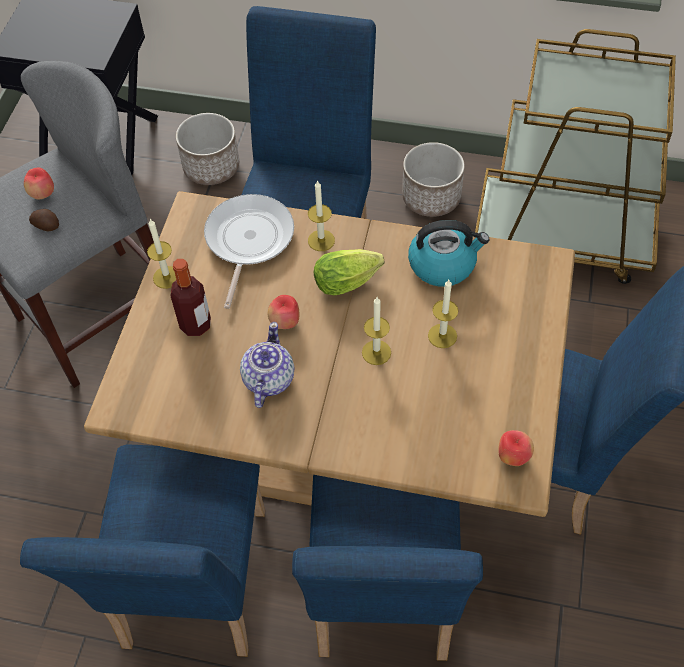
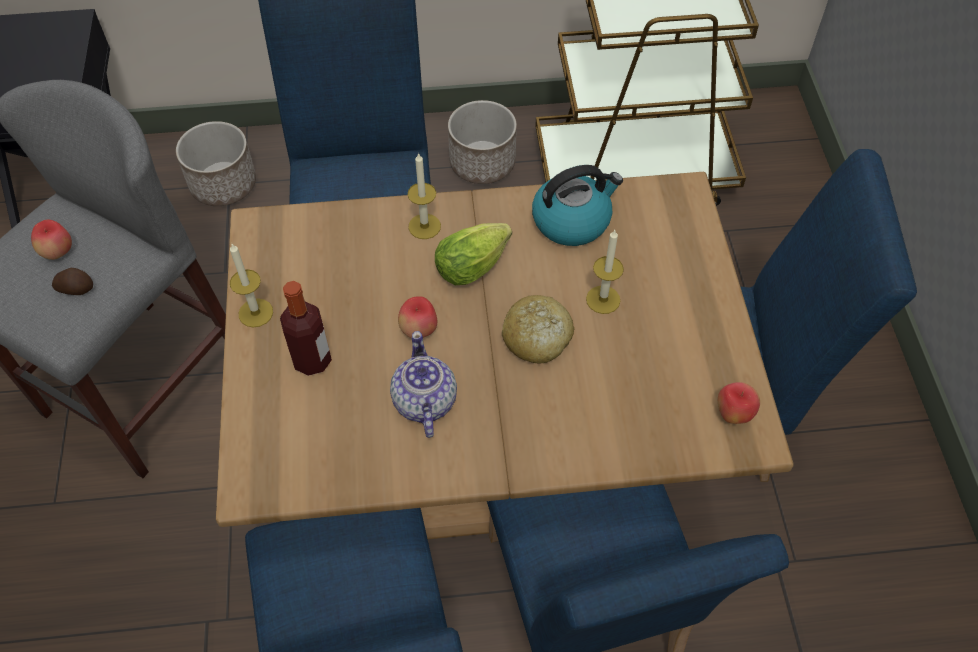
camera: 20 degrees left, 0 degrees up
frying pan [204,194,294,309] -> none
candle [362,297,391,365] -> bread [502,295,575,363]

